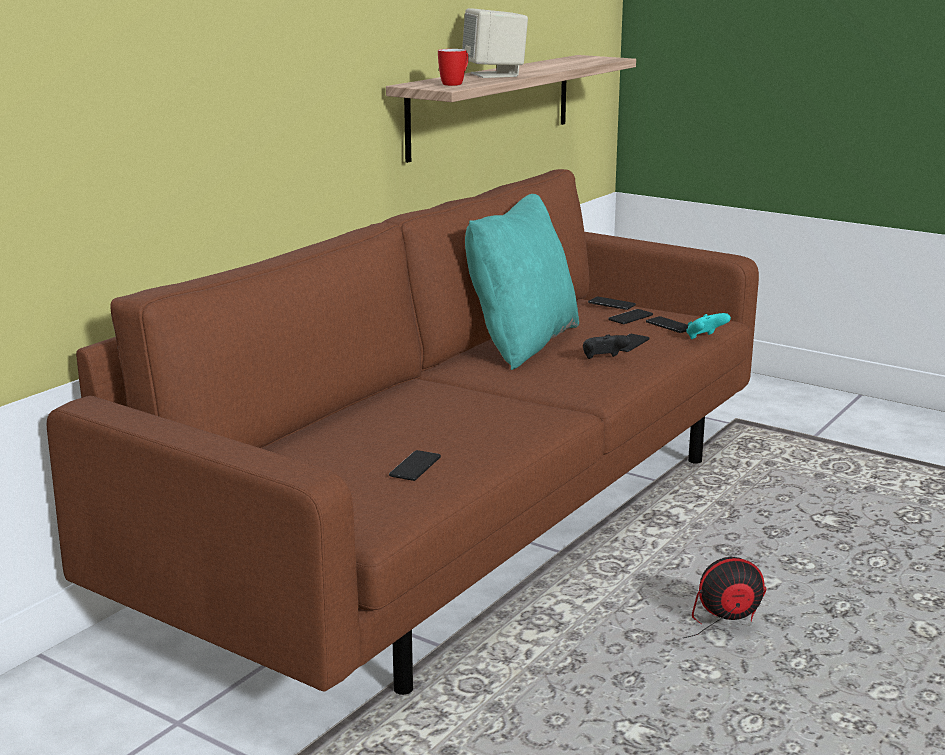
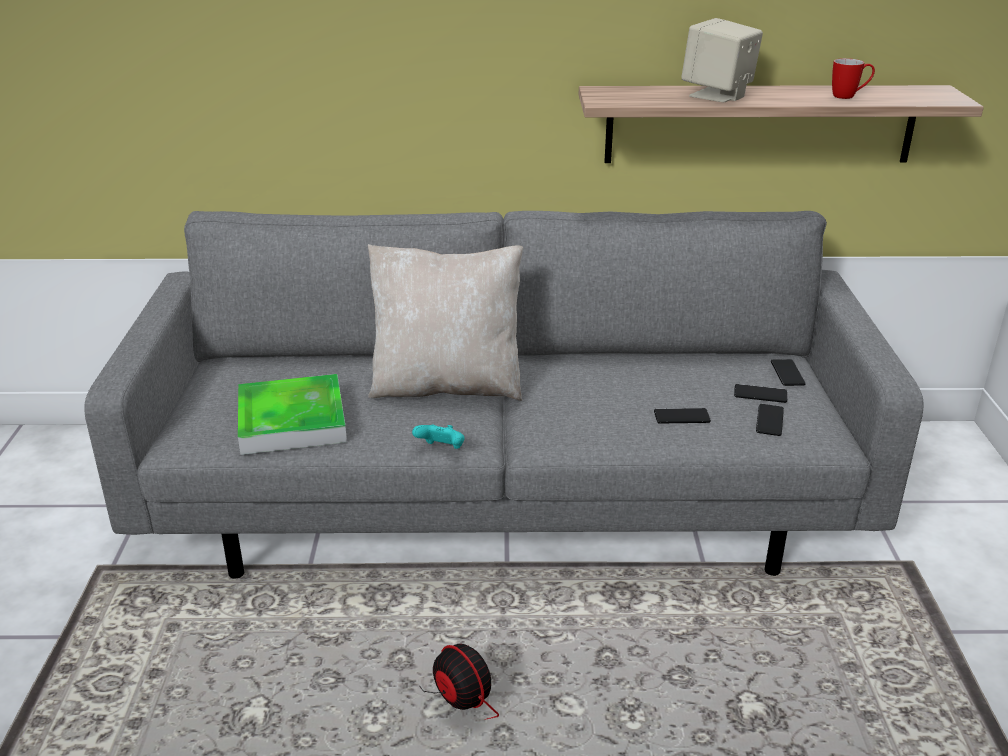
camera: 55 degrees right, 10 degrees up
brown sofa [47,169,759,695] -> grey sofa [84,211,923,578]
phone [389,450,441,481] -> tray [238,374,347,455]
mug [438,49,469,86] -> mug moved to [832,58,875,99]
turquoise pillow [465,194,579,370] -> none
black game controller [583,334,631,359] -> none
turquoise game controller [686,313,731,339] -> turquoise game controller moved to [412,425,465,449]
none -> beige pillow [368,244,523,401]

